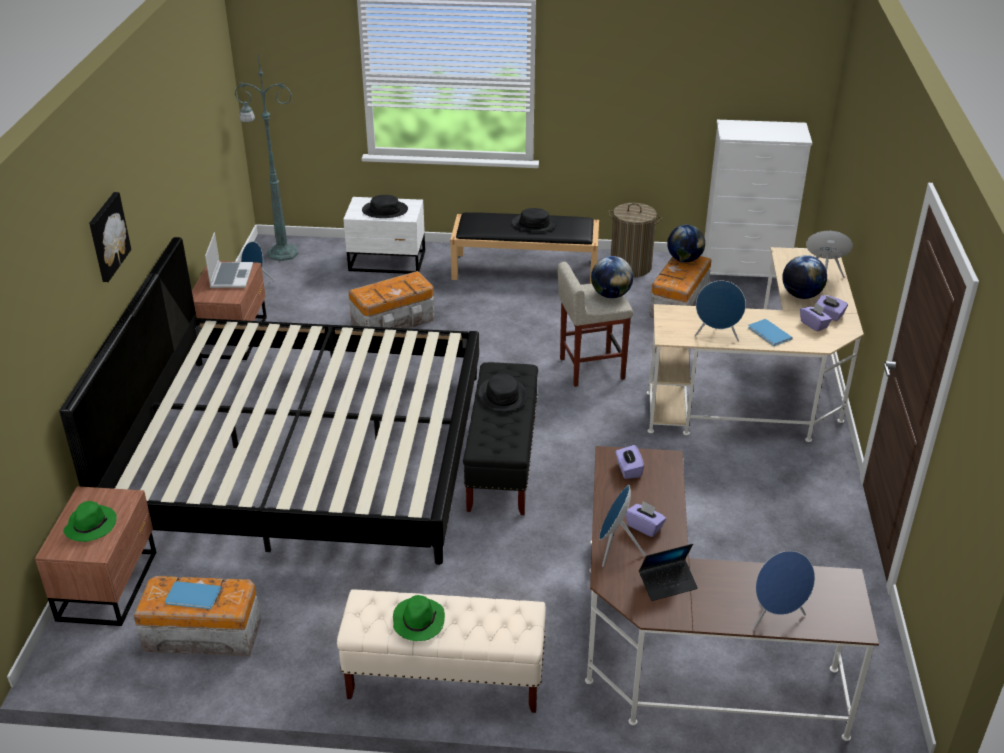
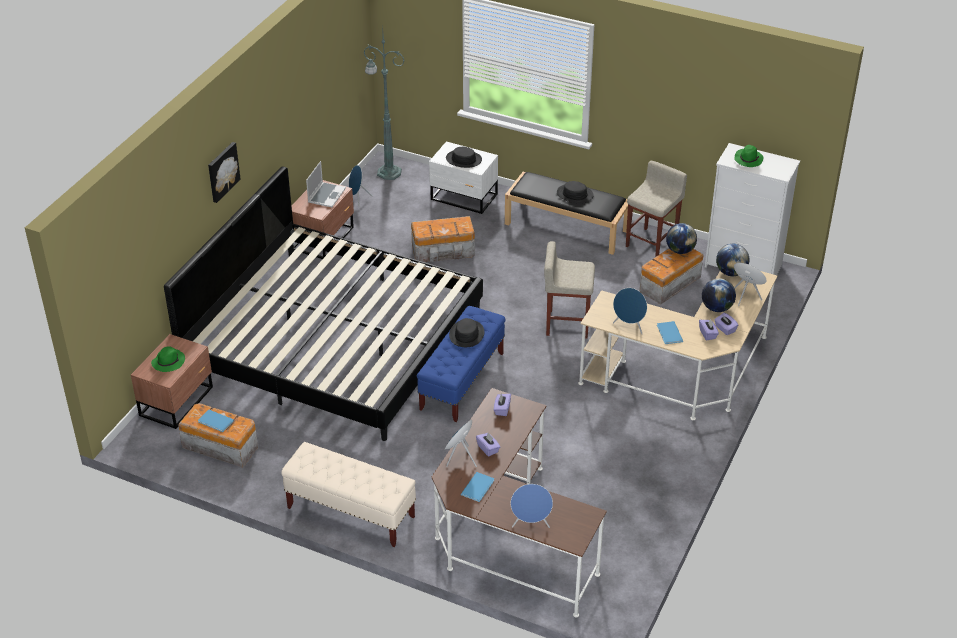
camera: 20 degrees right, 5 degrees up
green hat [393,595,445,641] -> green hat moved to [734,145,763,167]
black bench [463,362,538,515] -> blue bench [417,306,506,422]
globe [591,256,633,298] -> globe moved to [716,244,750,276]
laundry basket [608,203,662,277] -> beige stool [626,161,687,257]
laptop [639,544,698,601] -> blue book [461,472,494,502]

